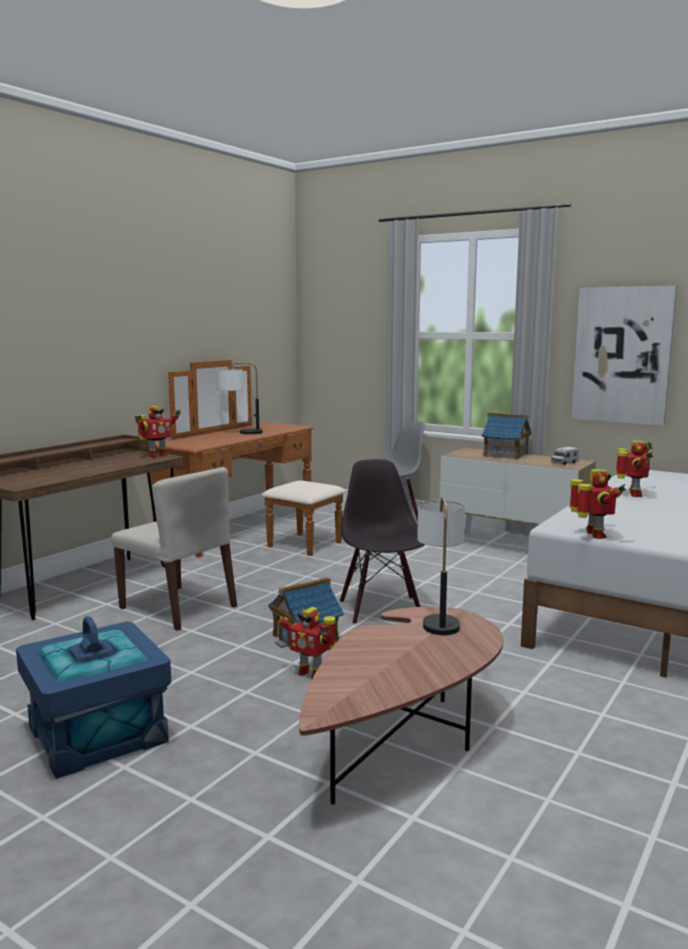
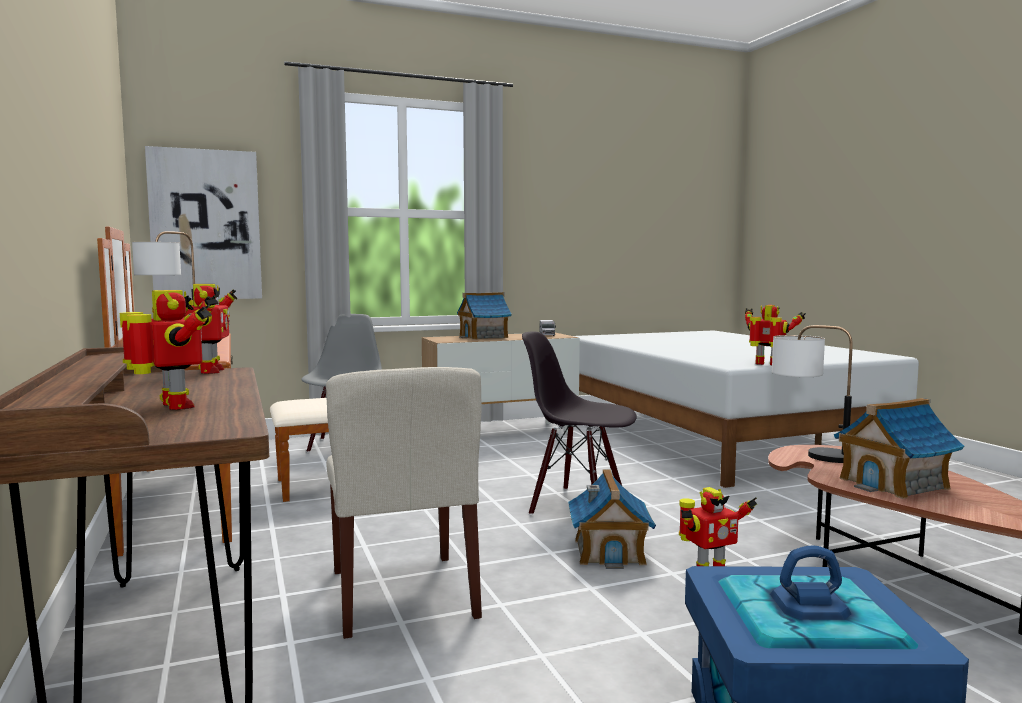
camera: 55 degrees left, 5 degrees down
beige chair [111,467,237,631] -> beige chair turned 90 degrees clockwise [326,367,482,639]
picture [571,286,677,426] -> picture moved to [145,146,262,300]
toy robot [615,441,653,497] -> toy robot moved to [120,290,212,410]
none -> toy house [834,398,964,499]

